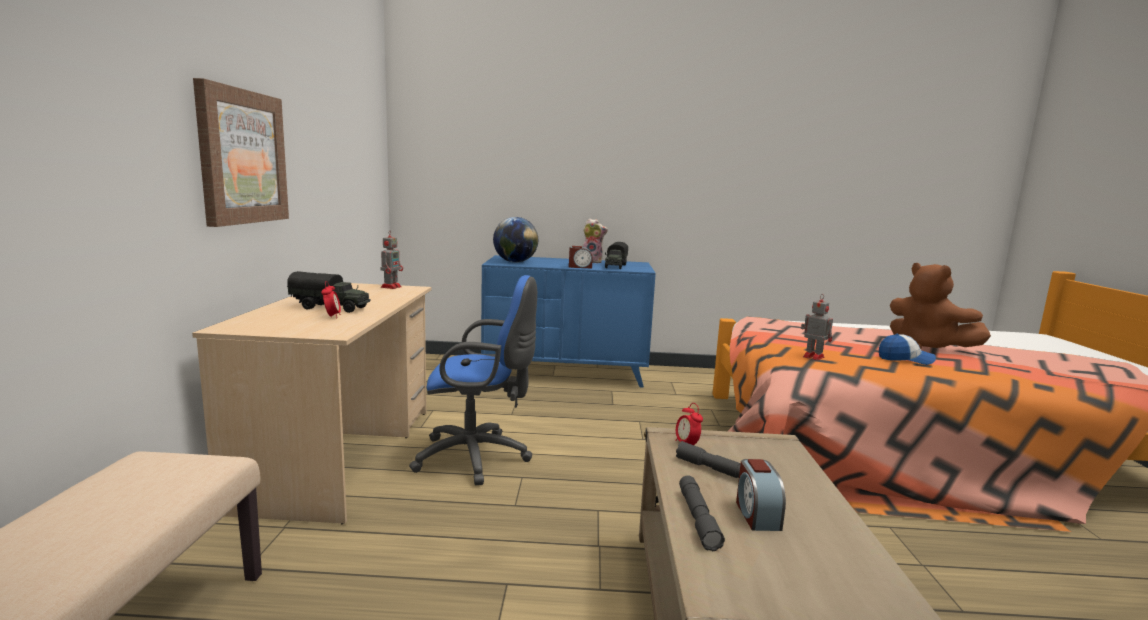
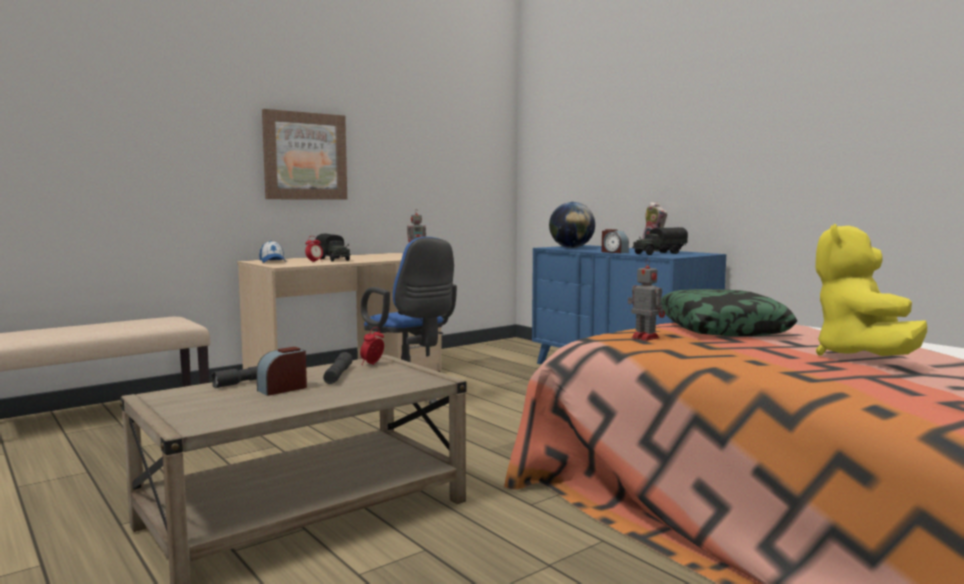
camera: 50 degrees right, 5 degrees down
toy robot [801,294,833,361] -> toy robot turned 45 degrees counterclockwise [628,258,665,341]
cap [879,334,936,365] -> cap moved to [260,241,286,263]
brown plush toy [890,263,991,349] -> yellow plush toy [815,224,927,356]
none -> pillow [661,289,797,336]

